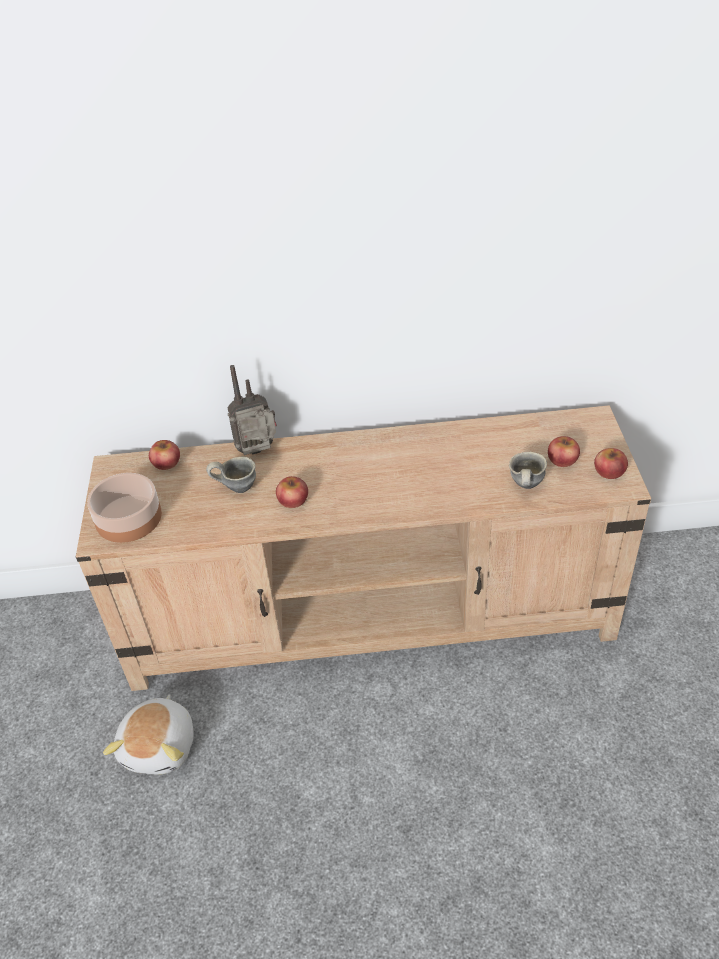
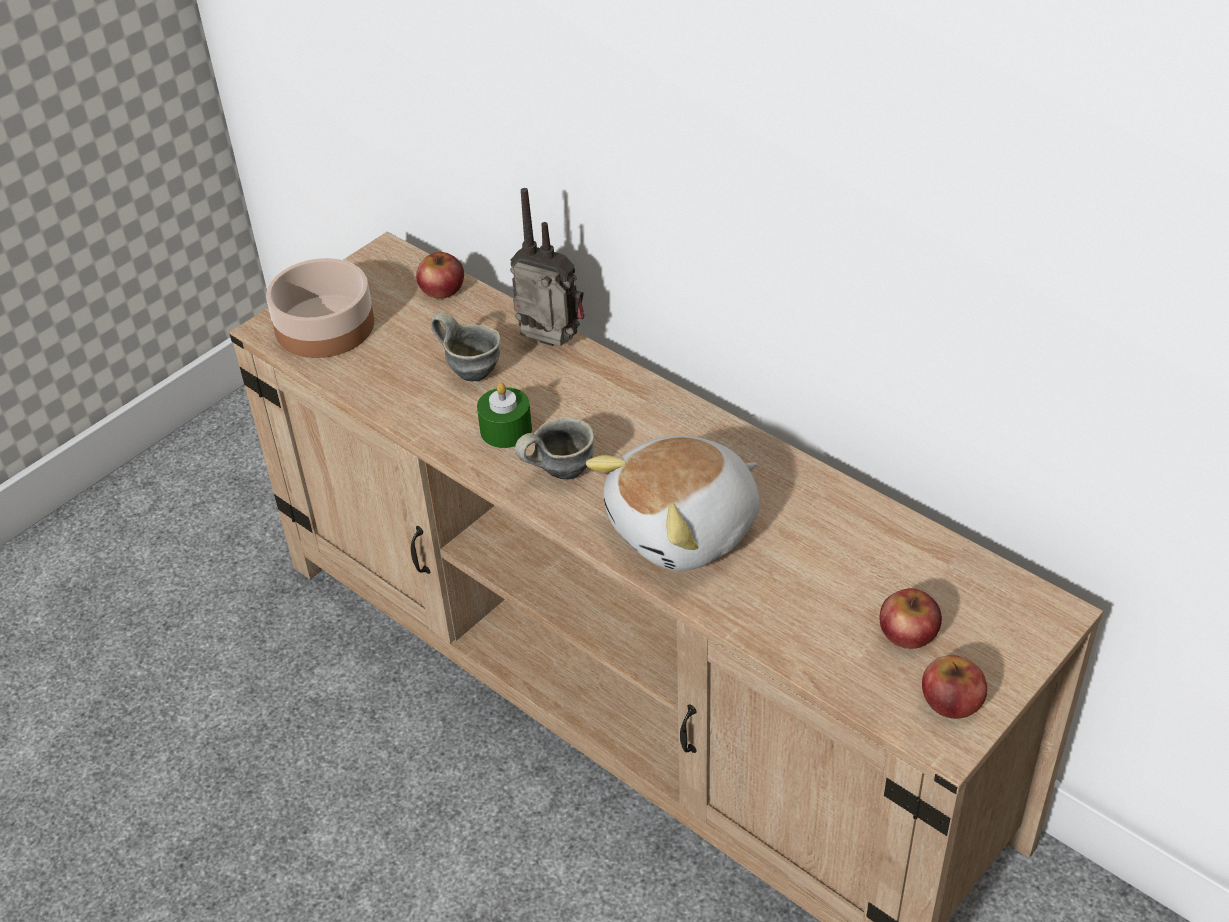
camera: 45 degrees right, 0 degrees up
plush toy [103,694,194,775] -> plush toy moved to [586,435,760,571]
apple [276,476,308,508] -> green candle [477,383,532,448]
grey mug [509,452,547,489] -> grey mug moved to [515,417,594,480]

